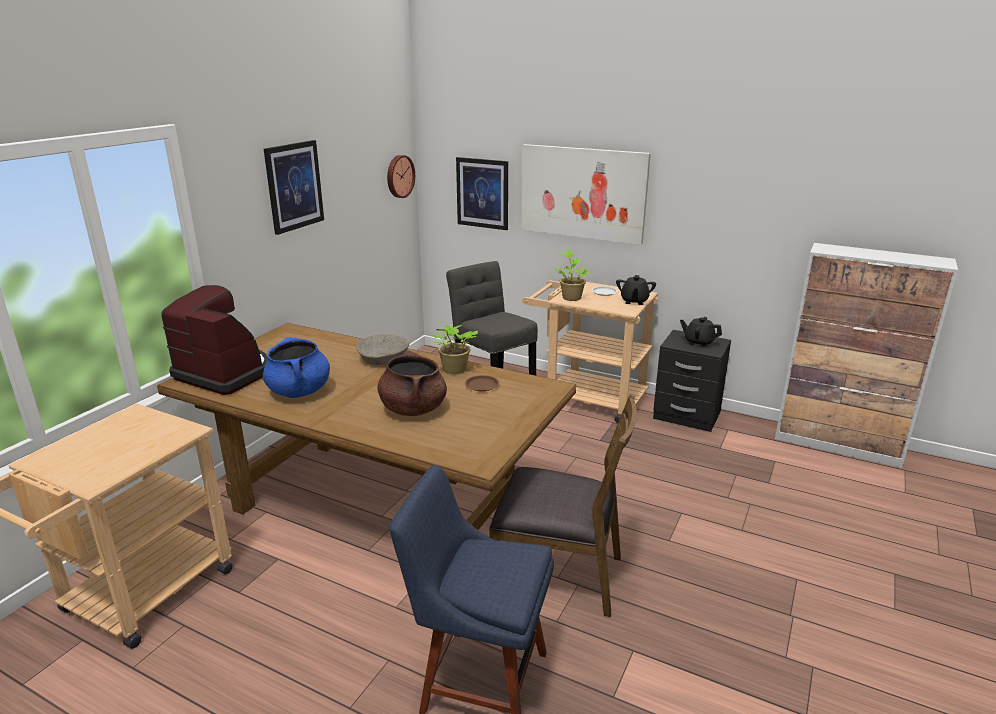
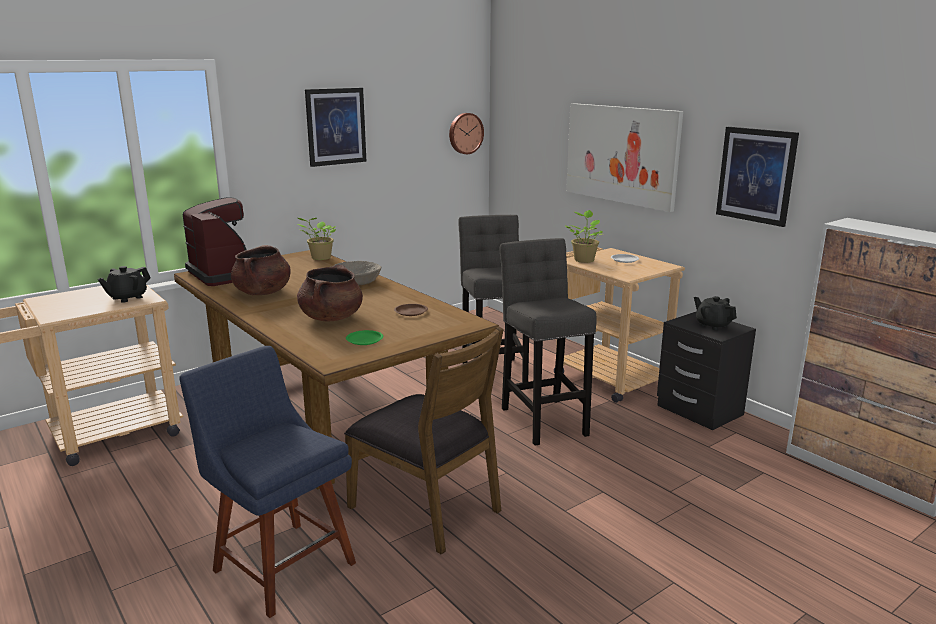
camera: 25 degrees right, 5 degrees down
blue cooking pot [263,337,330,398] -> brown cooking pot [231,245,291,295]
potted plant [429,325,478,374] -> potted plant moved to [297,218,336,260]
picture [456,157,508,230] -> picture moved to [716,127,799,227]
black teapot [616,275,656,305] -> black teapot moved to [98,266,150,303]
none -> green plate [346,330,383,345]
none -> grey stool [500,238,597,445]

